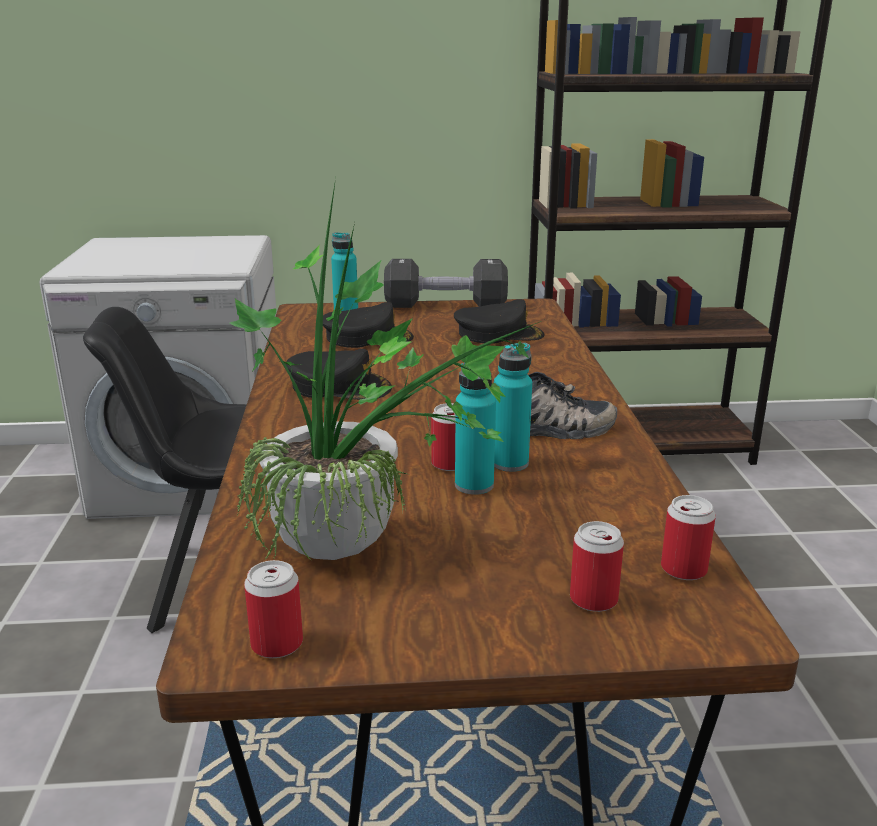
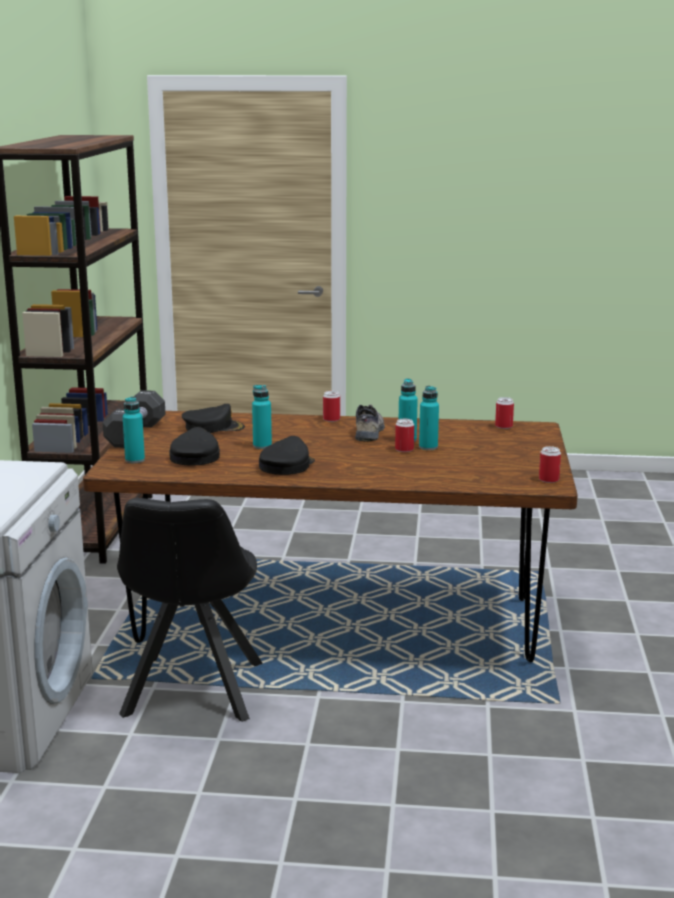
camera: 80 degrees left, 5 degrees down
potted plant [230,178,541,561] -> none
black cap [454,299,545,344] -> black cap turned 75 degrees clockwise [182,404,245,433]
can [570,521,624,612] -> can moved to [323,391,340,422]
none -> turquoise bottle [252,385,272,449]

